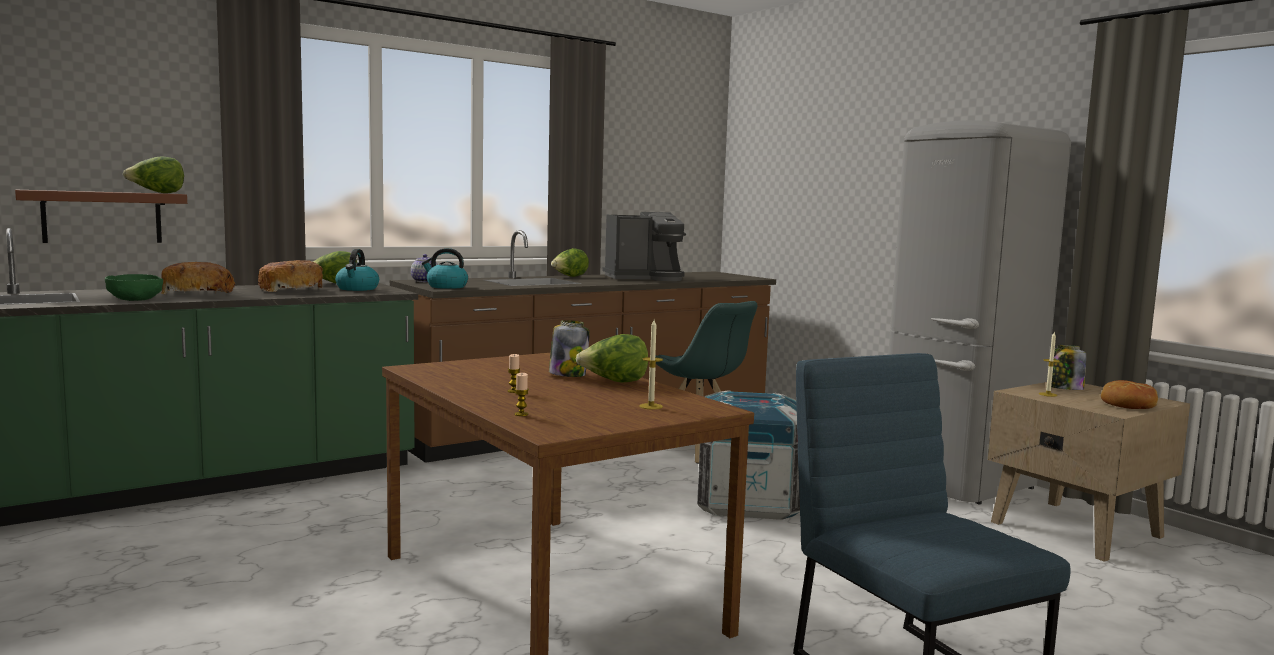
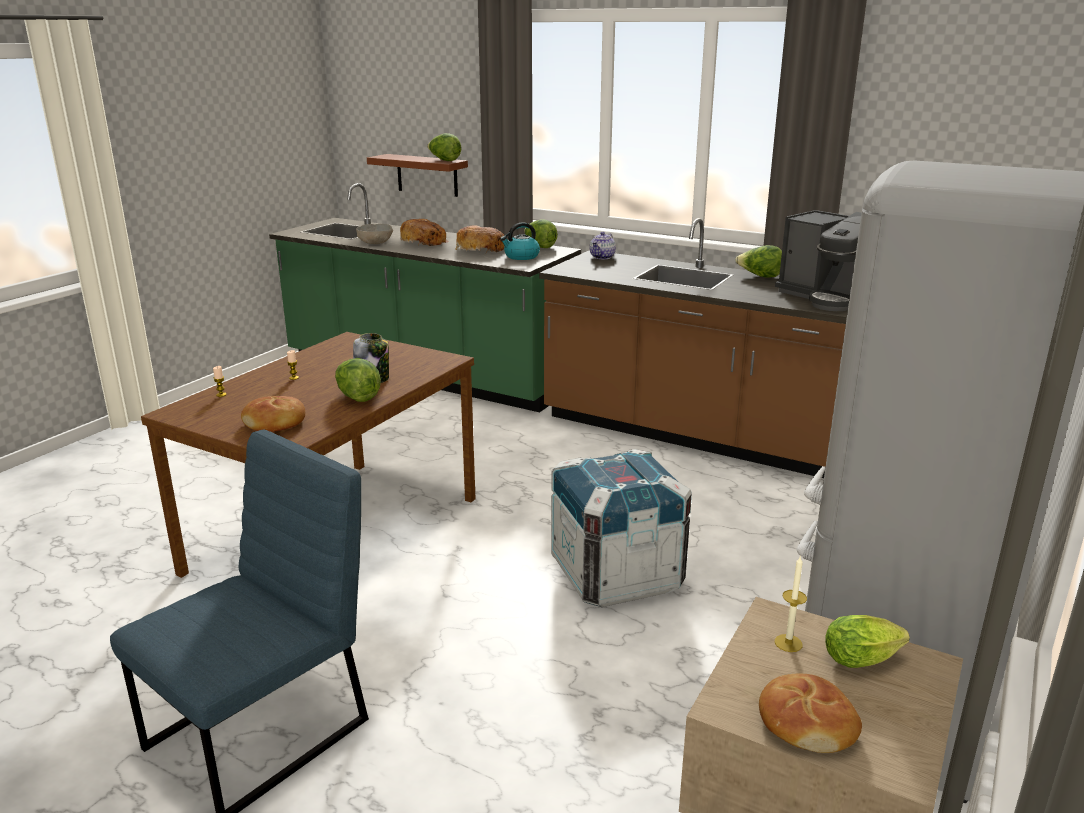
camera: 65 degrees right, 15 degrees up
green bowl [105,274,163,301] -> grey bowl [356,224,393,244]
kettle [422,248,468,289] -> none
candle [639,320,663,409] -> bread [241,396,305,432]
turquoise chair [655,301,758,463] -> none
jar [1051,345,1086,390] -> lettuce [825,615,910,668]

